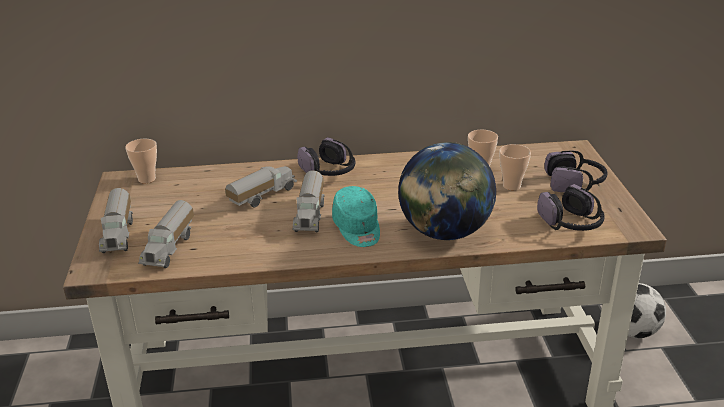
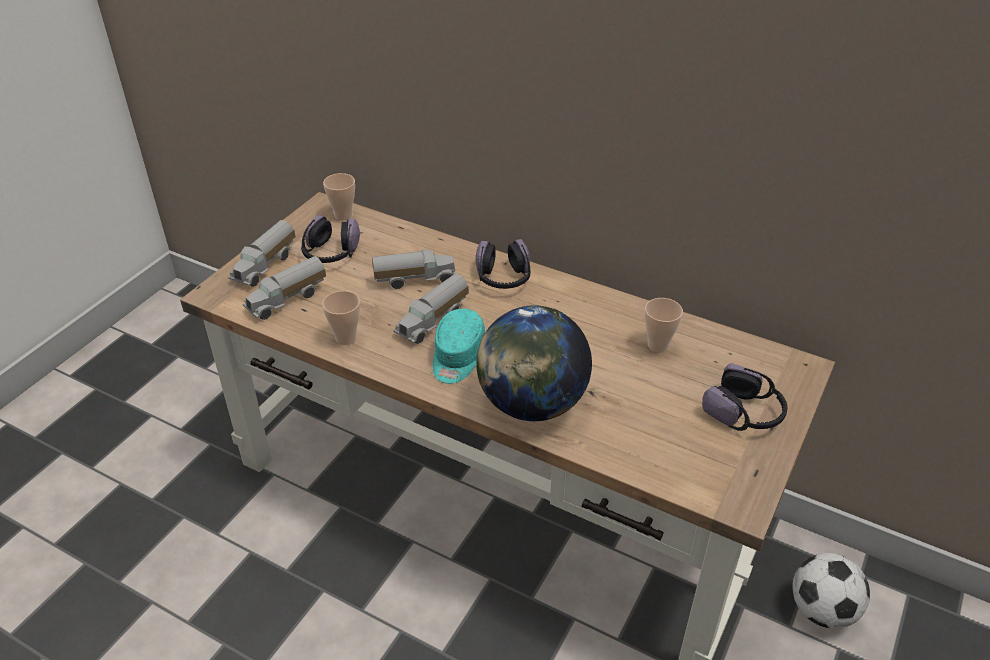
camera: 35 degrees right, 10 degrees up
cup [499,144,531,190] -> cup moved to [322,291,360,345]
headphones [537,184,605,231] -> headphones moved to [301,215,360,263]

